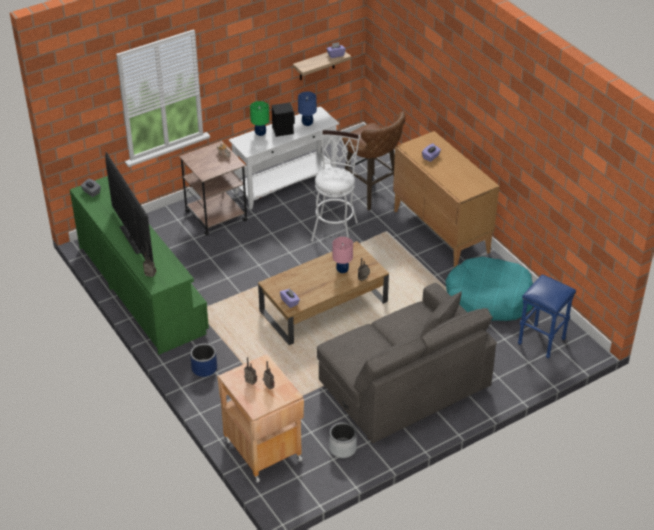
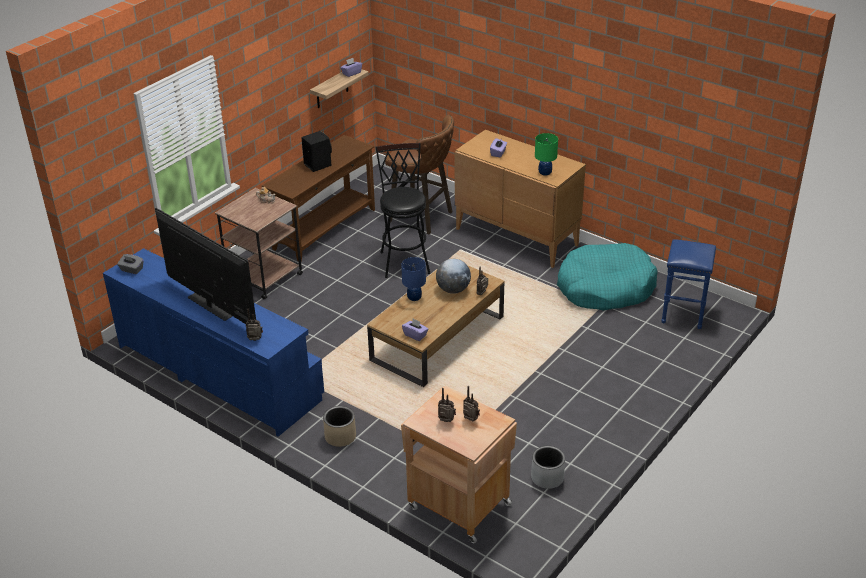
camera: 20 degrees left, 5 degrees down
green tv stand [70,176,209,355] -> blue tv stand [103,248,324,437]
blue planter [190,343,217,377] -> beige planter [323,406,356,447]
white console table [229,106,339,209] -> brown console table [262,135,375,262]
green table lamp [250,101,269,136] -> green table lamp moved to [535,133,558,176]
blue table lamp [298,92,317,126] -> blue table lamp moved to [401,257,426,301]
white stool [311,130,360,242] -> black stool [376,143,431,278]
grey sofa [317,283,497,443] -> none
pink table lamp [332,237,353,273] -> globe [436,259,471,294]

